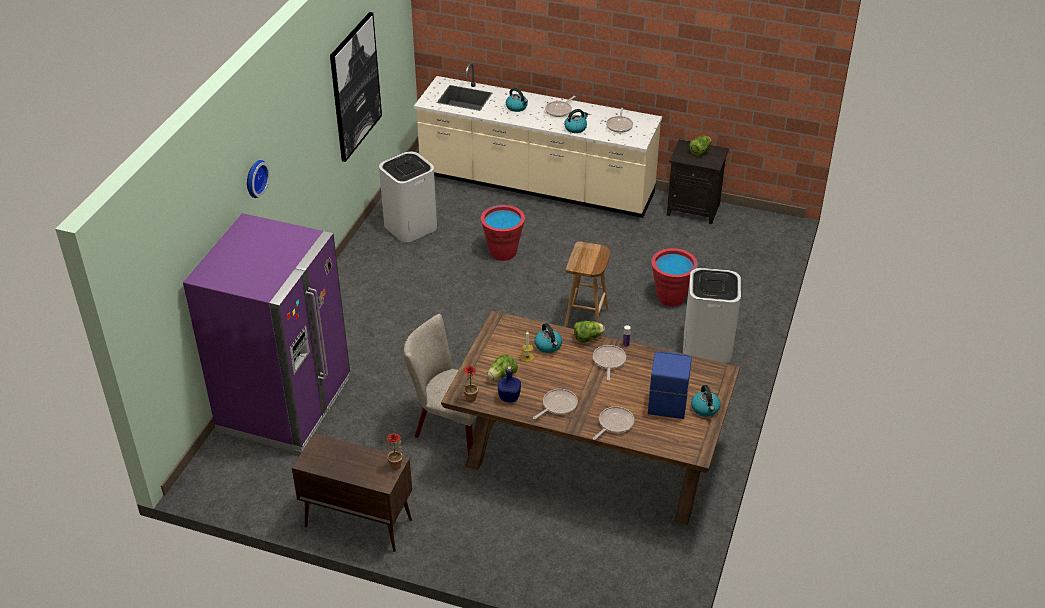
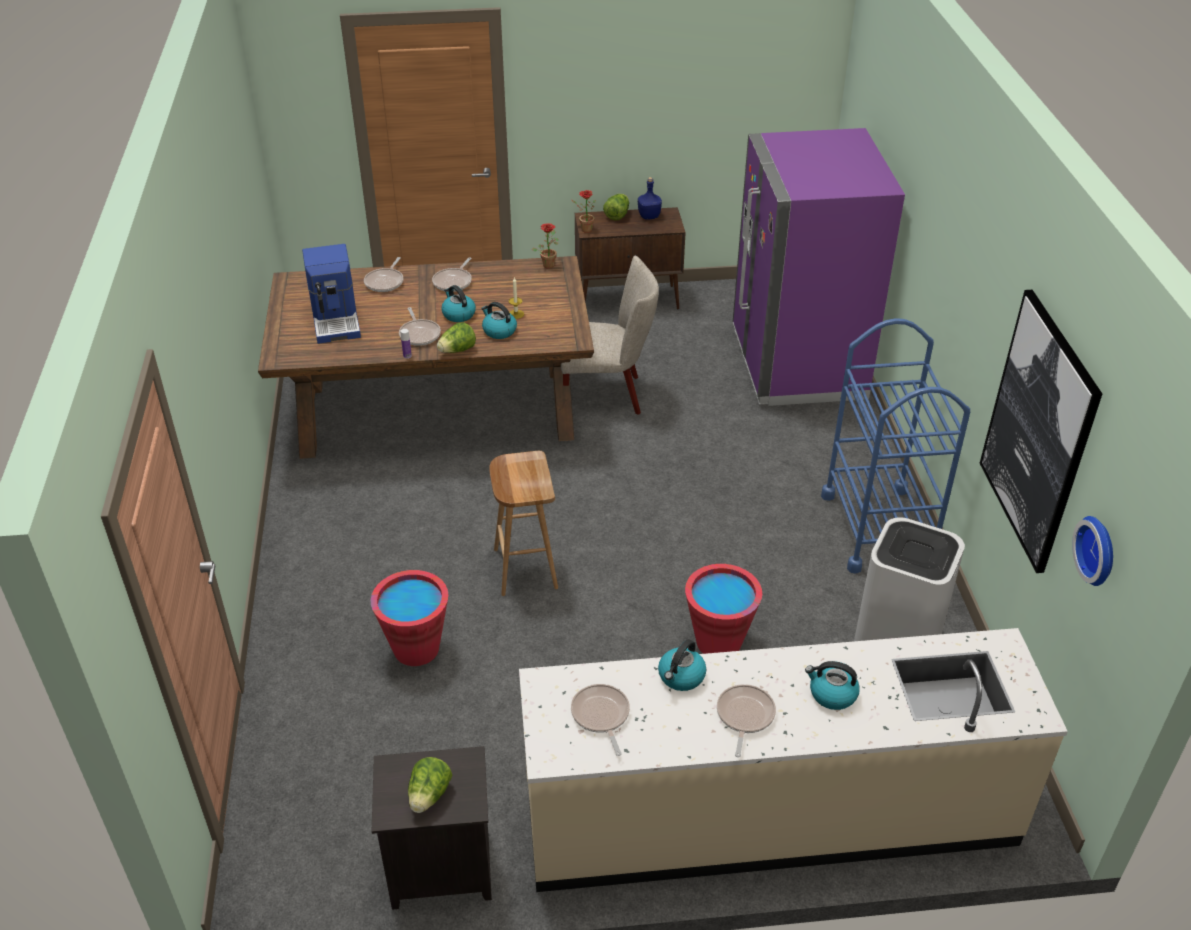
camera: 155 degrees right, 0 degrees up
wall clock [247,160,270,198] -> wall clock moved to [1072,516,1113,586]
lettuce [487,354,518,380] -> lettuce moved to [603,194,629,220]
blue bottle [498,366,521,402] -> blue bottle moved to [638,177,662,220]
white trash can [683,268,741,363] -> none
kettle [691,385,721,417] -> kettle moved to [441,285,476,322]
none -> blue cart [821,318,970,574]

